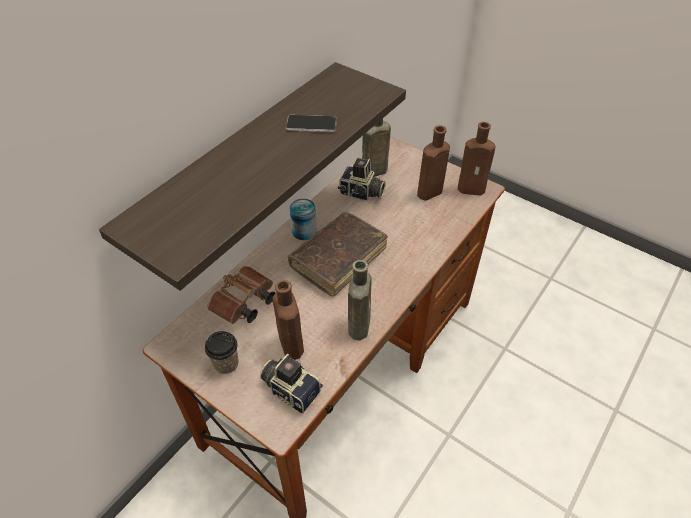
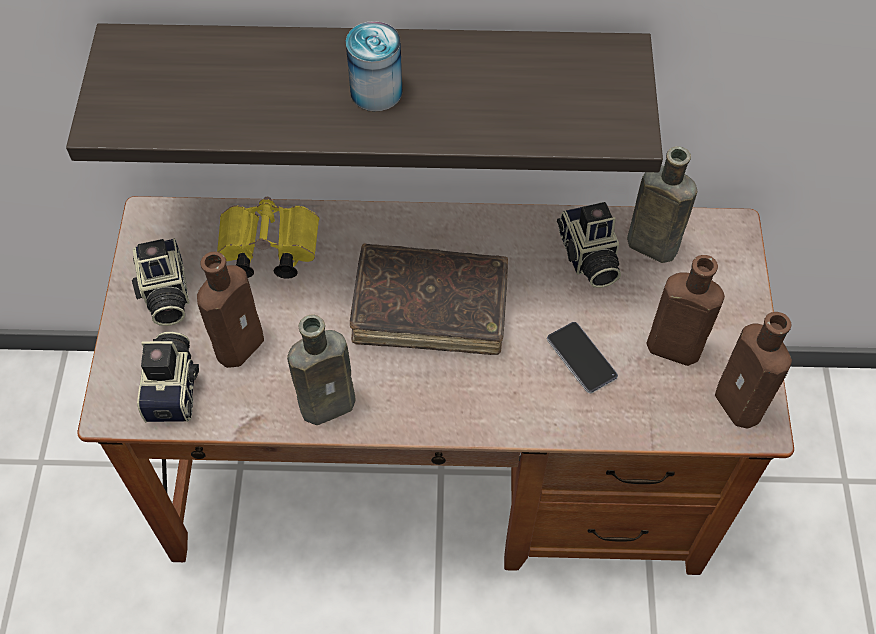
camera: 55 degrees right, 10 degrees up
cup [205,331,238,374] -> camera [132,238,190,326]
brown binoculars [207,266,276,324] -> yellow binoculars [217,197,319,279]
phone [286,115,337,132] -> phone moved to [547,322,618,393]
can [290,199,316,240] -> can moved to [346,21,402,111]

